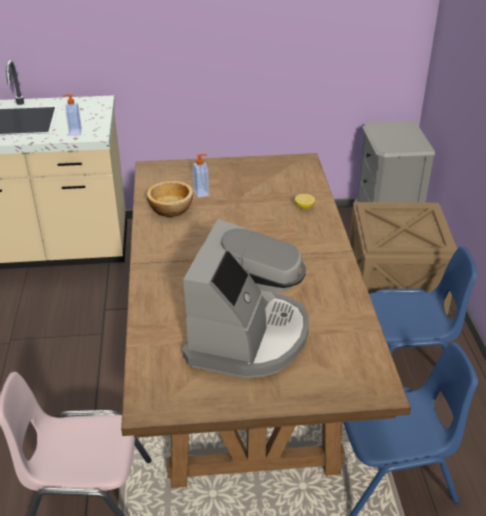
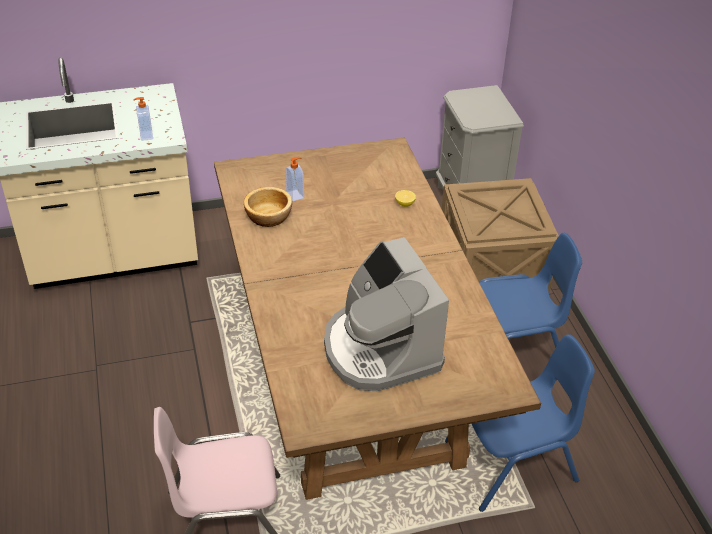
camera: 10 degrees left, 5 degrees up
coffee machine [182,219,309,378] -> coffee machine turned 150 degrees clockwise [324,237,449,391]

